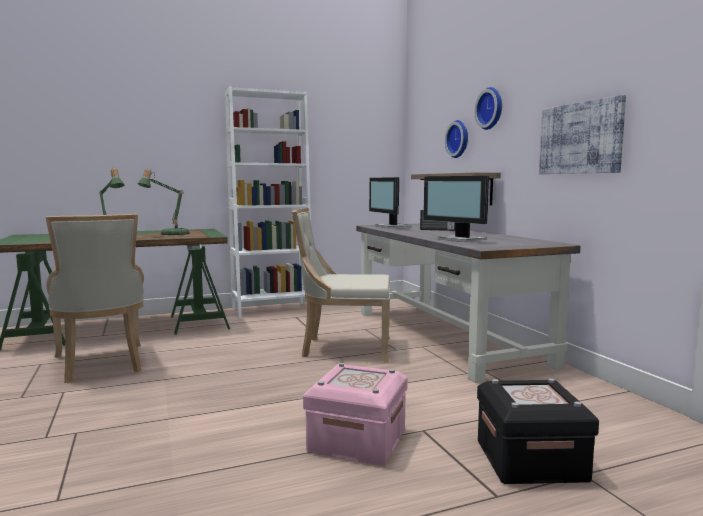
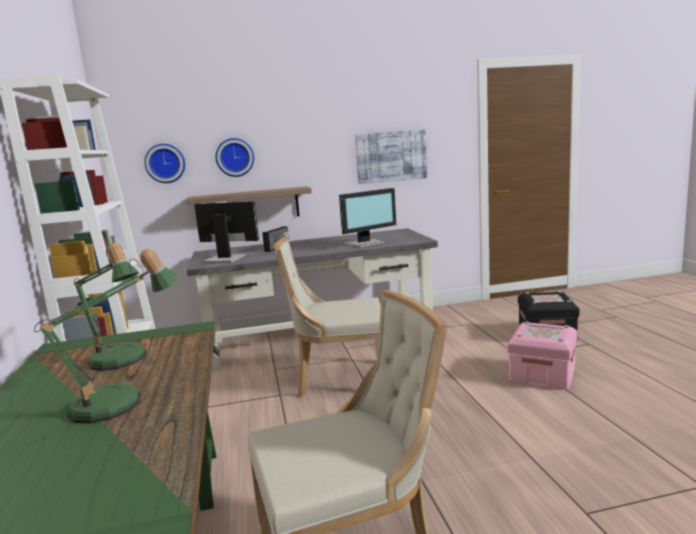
camera: 80 degrees left, 5 degrees up
beige chair [292,208,390,363] -> beige chair turned 75 degrees clockwise [274,236,381,397]
monitor [369,177,411,228] -> monitor turned 150 degrees counterclockwise [194,201,259,263]
wall clock [475,87,502,130] -> wall clock moved to [144,144,185,183]

